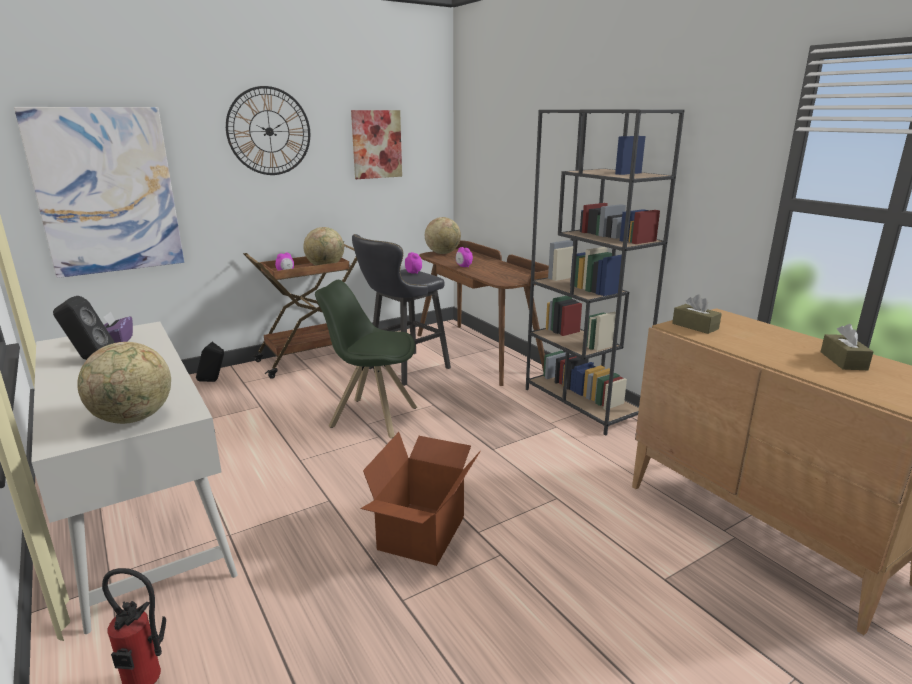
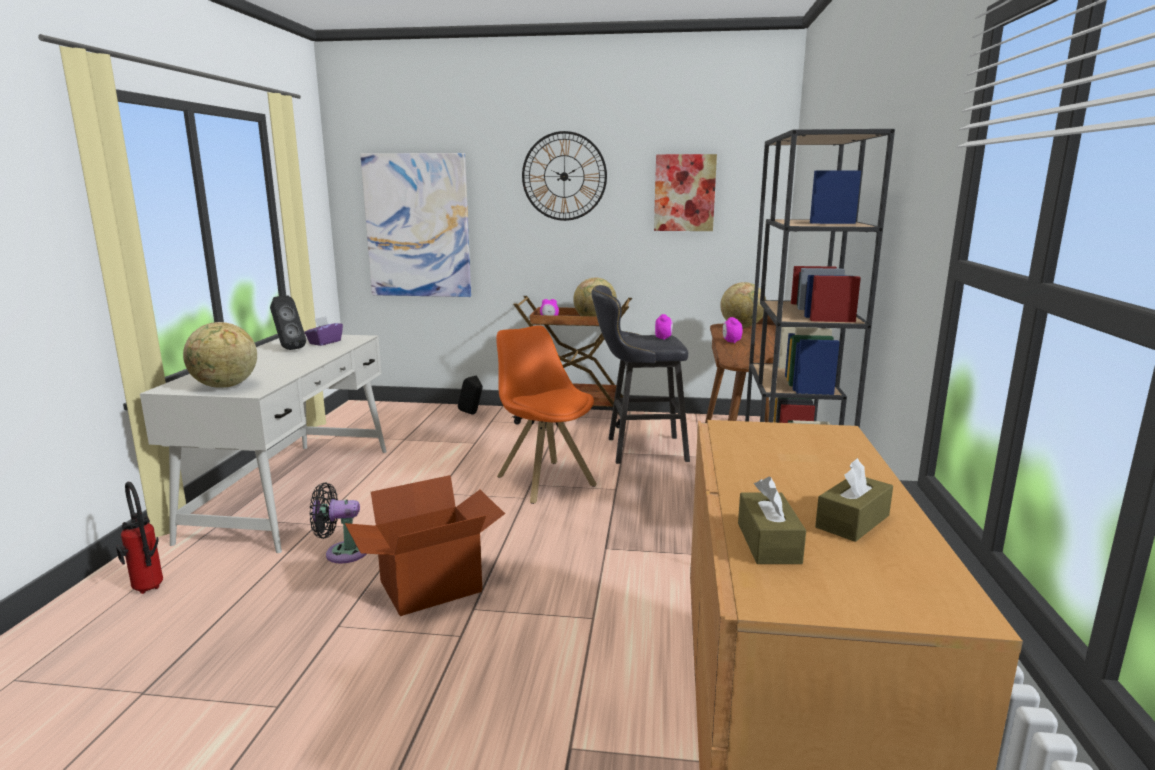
camera: 40 degrees right, 5 degrees down
green chair [315,280,417,438] -> orange chair [496,325,597,504]
brown tissue box [672,294,722,334] -> brown tissue box moved to [738,477,806,564]
none -> black fan [309,483,366,563]

